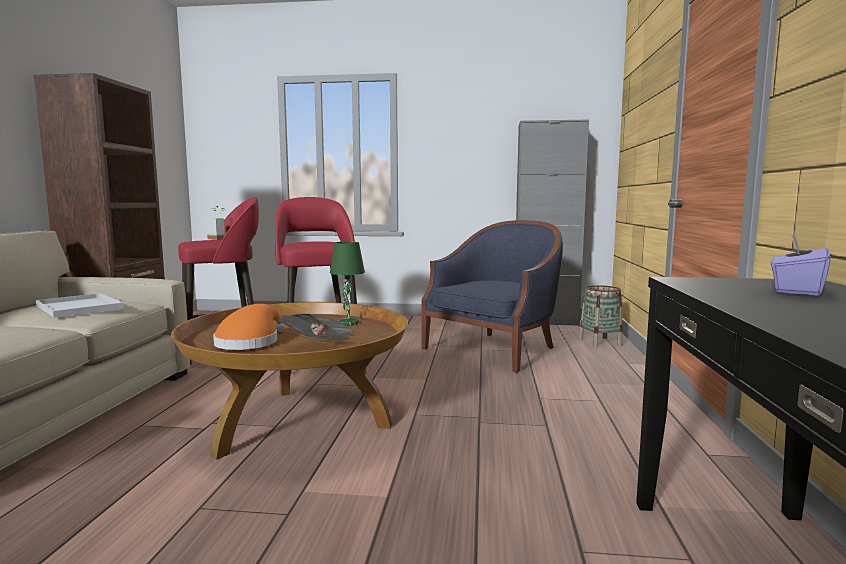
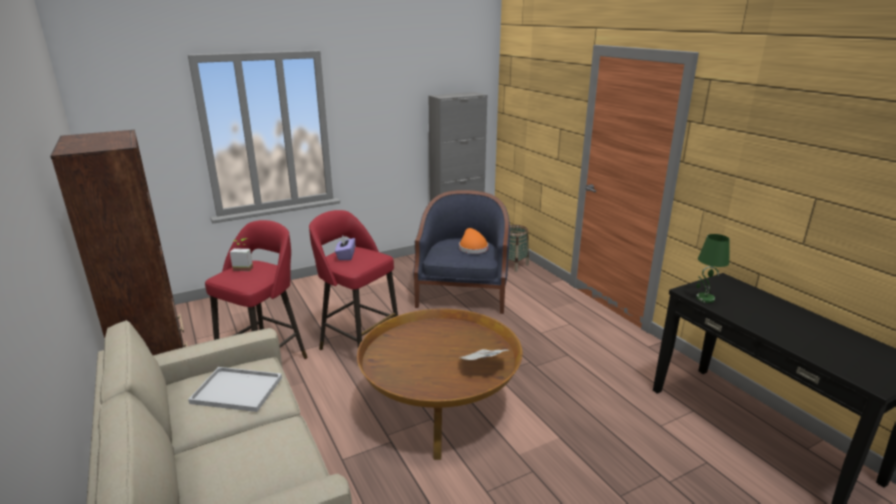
camera: 35 degrees left, 15 degrees up
orange hat [213,304,284,350] -> orange hat moved to [459,228,488,254]
green table lamp [330,242,365,326] -> green table lamp moved to [696,234,730,303]
purple tissue box [771,233,831,296] -> purple tissue box moved to [335,236,355,260]

